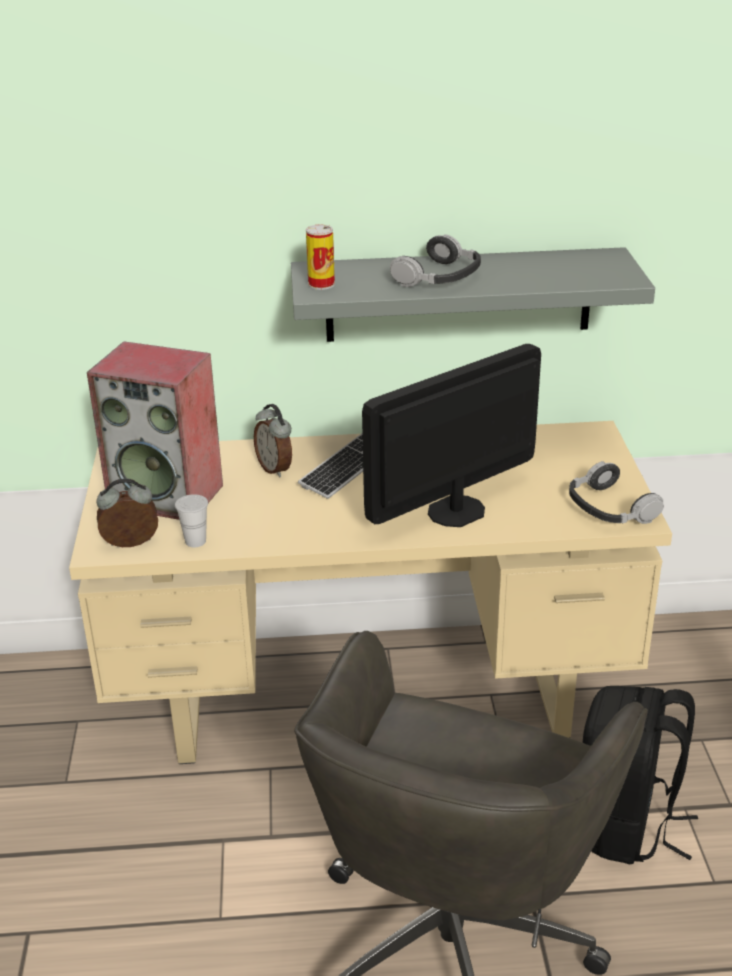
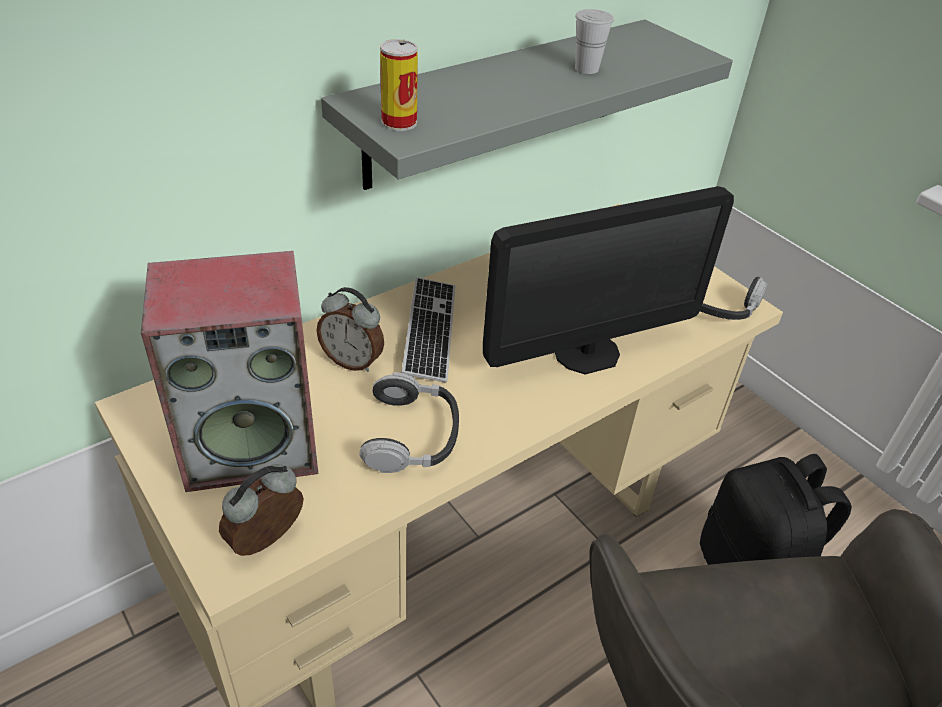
camera: 35 degrees left, 10 degrees up
white cup [175,494,208,547] -> white cup moved to [575,9,614,74]
monitor [362,344,541,527] -> monitor turned 135 degrees counterclockwise [483,186,734,375]
headphones [390,234,481,287] -> headphones moved to [359,372,459,473]

